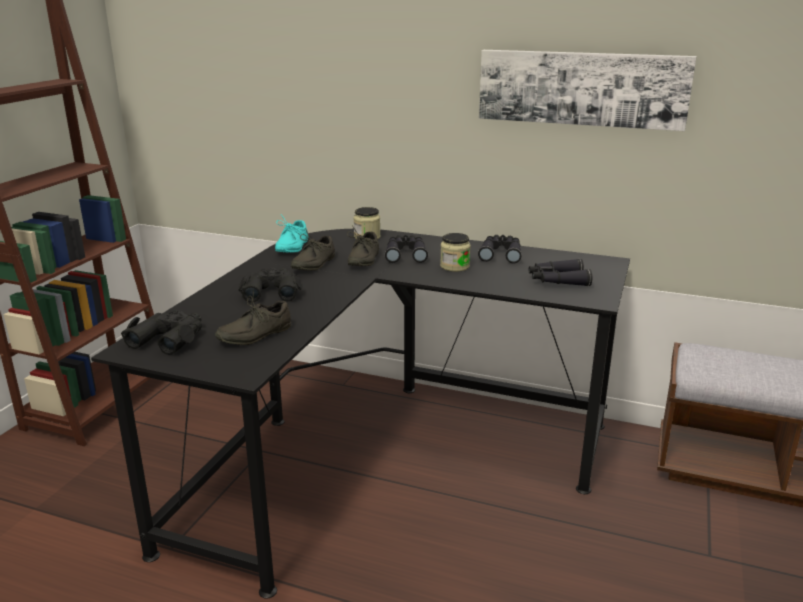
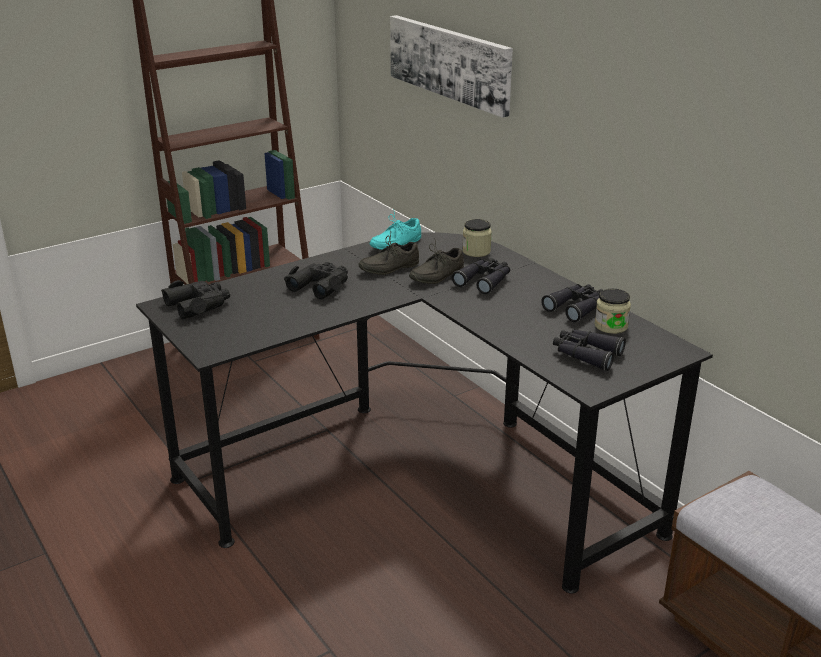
camera: 35 degrees right, 5 degrees up
grey shoe [215,291,291,345] -> none
jar [440,233,470,272] -> jar moved to [594,289,631,334]
picture [479,50,697,131] -> picture moved to [390,15,513,118]

